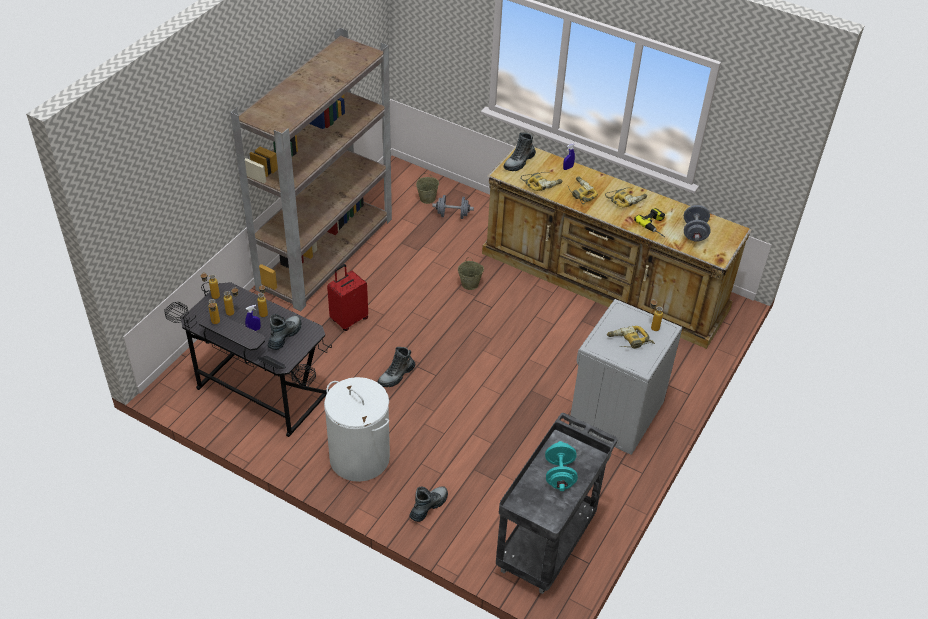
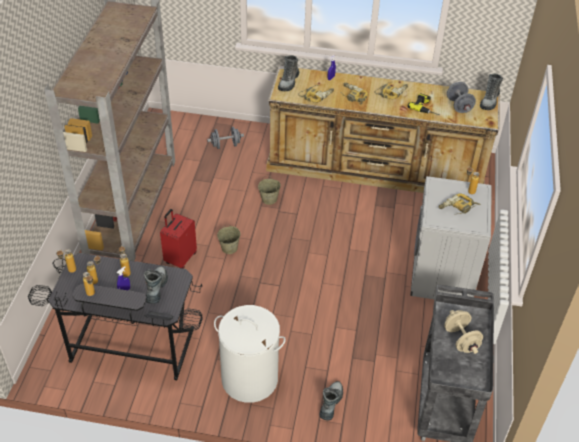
camera: 20 degrees left, 0 degrees up
boot [378,347,415,387] -> boot moved to [480,74,503,110]
beige bucket [416,173,439,204] -> beige bucket moved to [217,225,240,254]
turquoise dumbbell [545,441,578,491] -> beige dumbbell [444,310,483,354]

